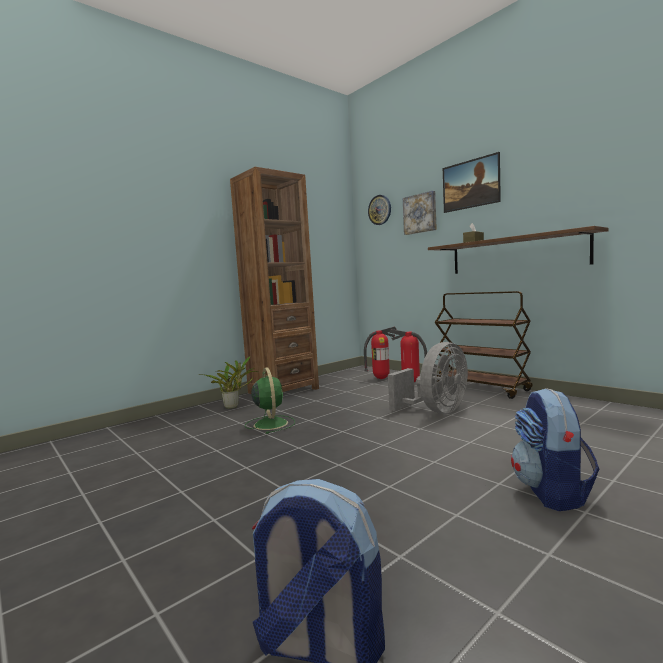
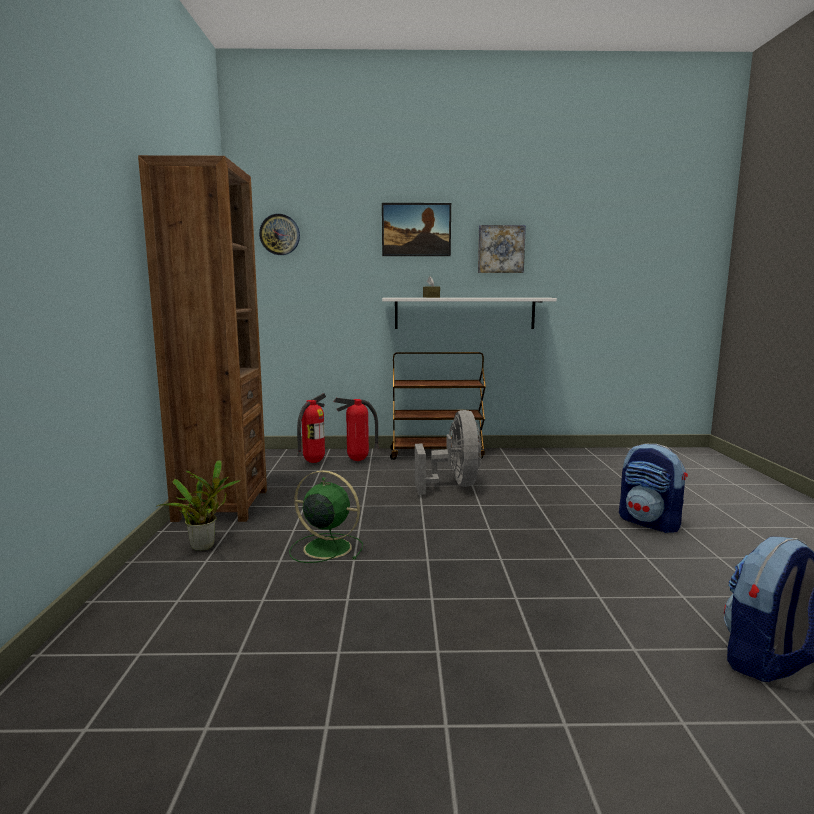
camera: 50 degrees left, 5 degrees up
picture [403,191,437,235] -> picture moved to [478,225,526,273]
brown shelf [428,226,609,274] -> white shelf [382,298,557,329]

